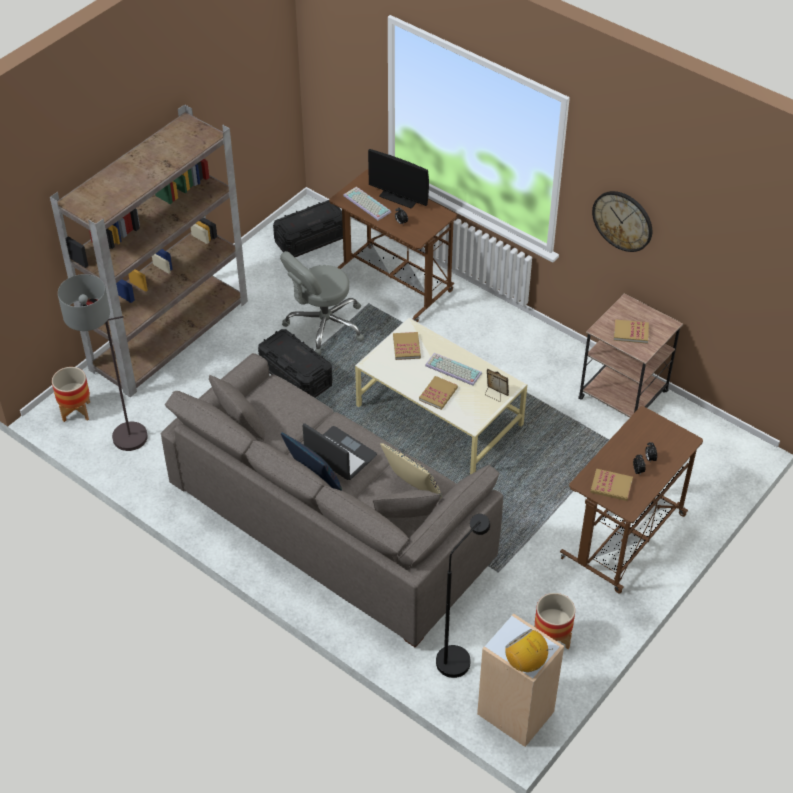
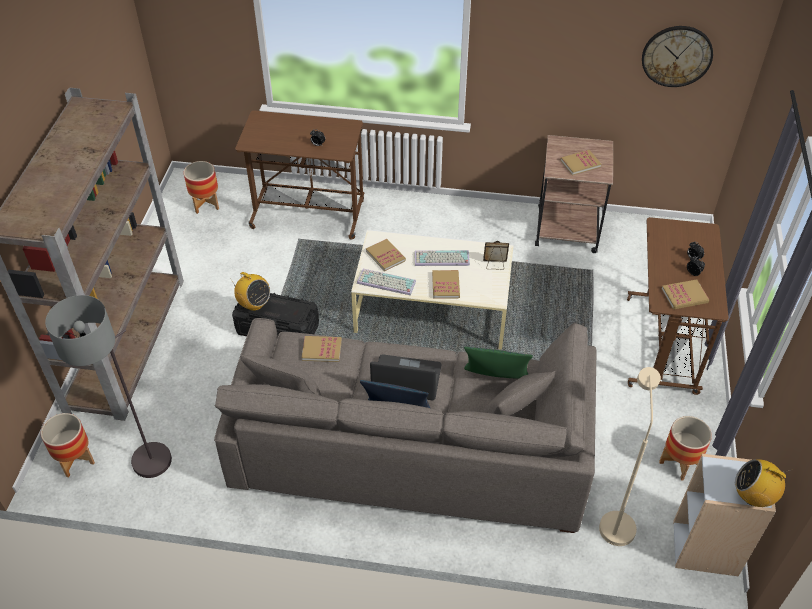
camera: 30 degrees left, 0 degrees up
black storage box [273,200,343,257] -> planter [184,161,219,214]
grey office chair [280,251,364,355] -> none
keyboard [343,187,391,221] -> keyboard moved to [357,269,416,295]
monitor [368,149,429,209] -> none
beige pillow [380,443,442,498] -> green pillow [464,347,533,378]
black floor lamp [436,514,490,678] -> beige floor lamp [599,367,661,546]
wall clock [592,191,652,252] -> wall clock moved to [642,26,713,87]
none -> radio [230,272,270,311]
none -> book [302,336,342,362]

